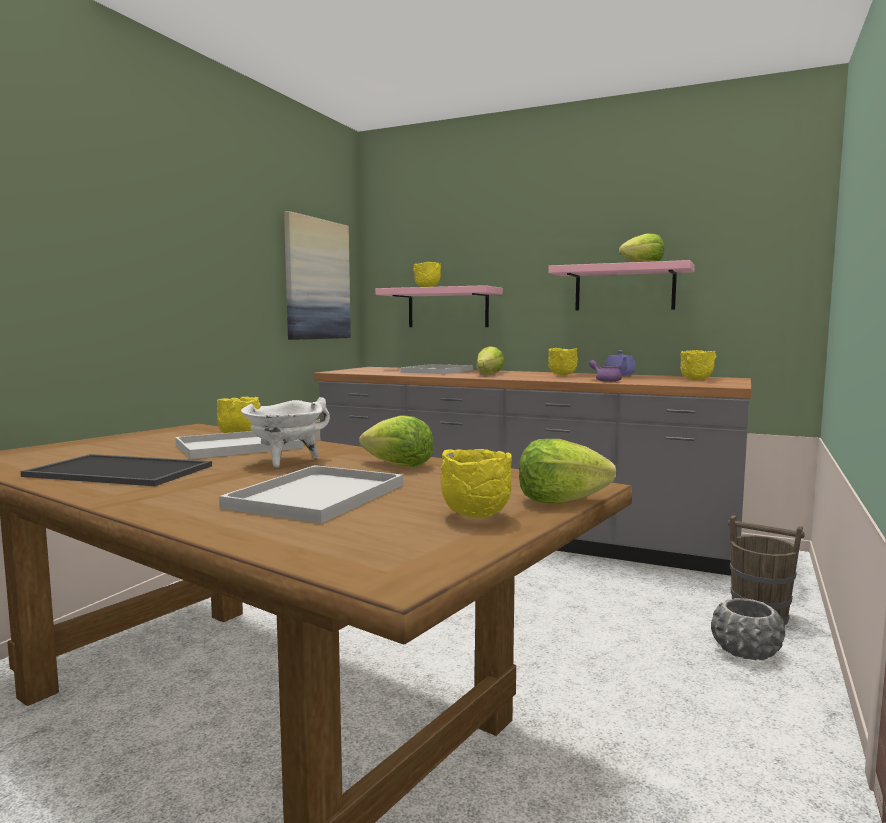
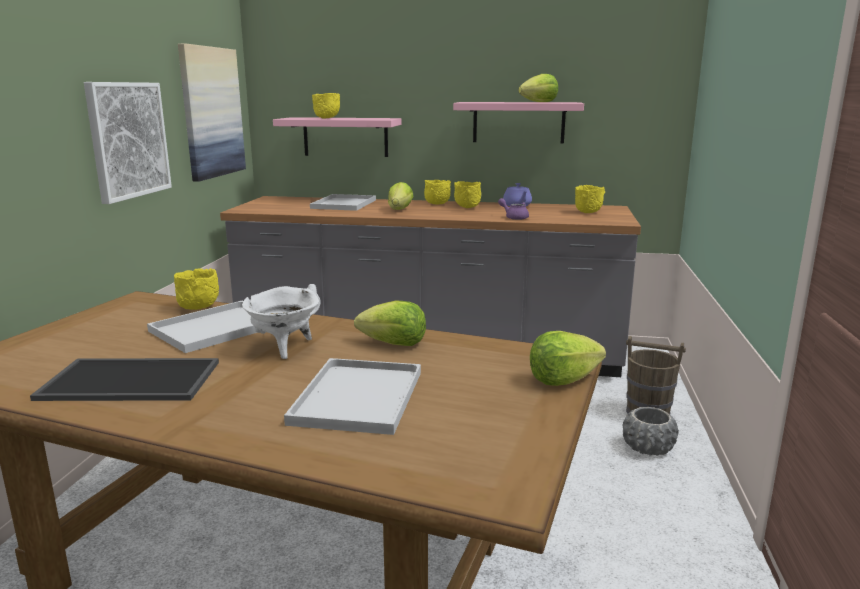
camera: 15 degrees left, 10 degrees up
yellow bowl [440,449,512,518] -> yellow bowl moved to [424,180,451,205]
none -> picture [84,82,172,204]

